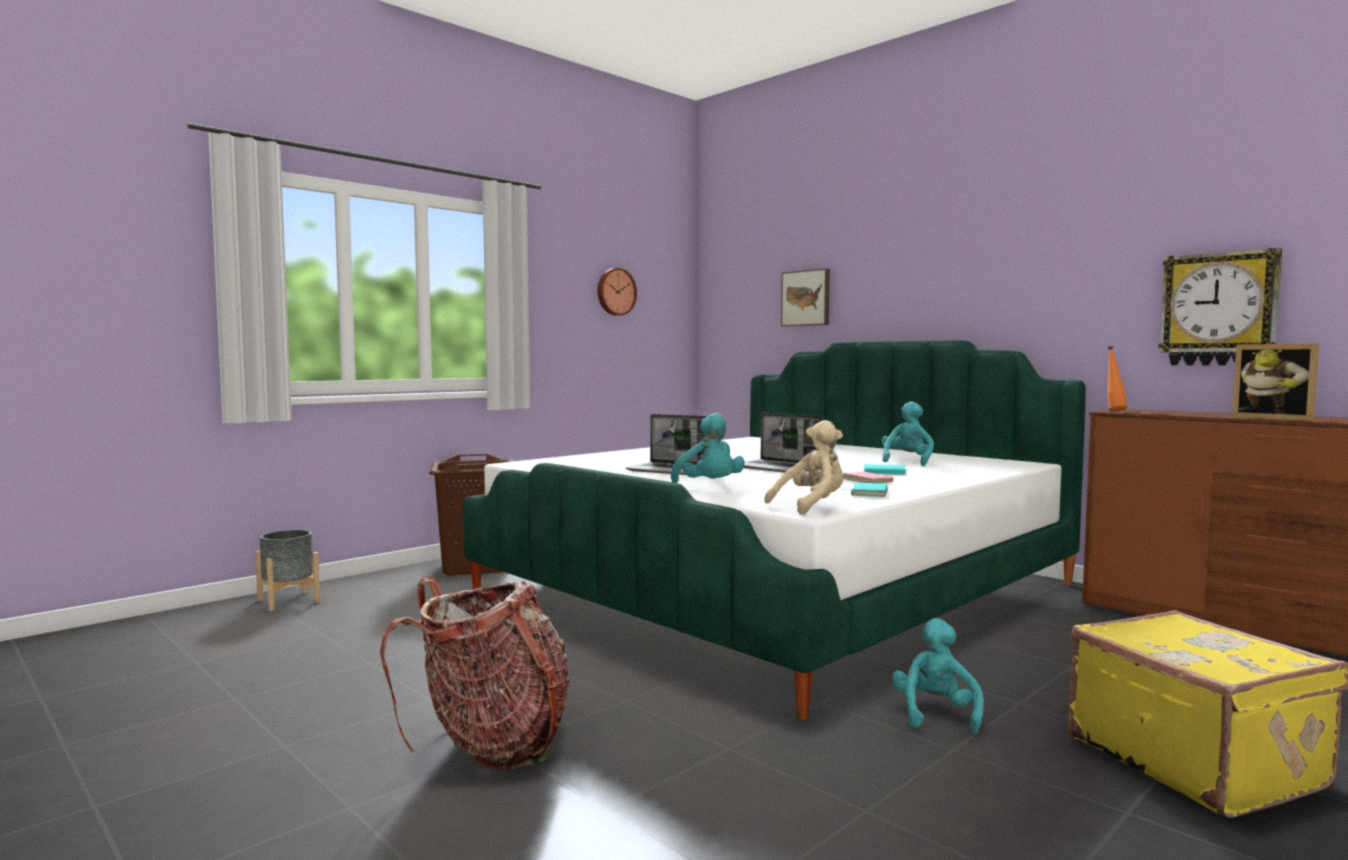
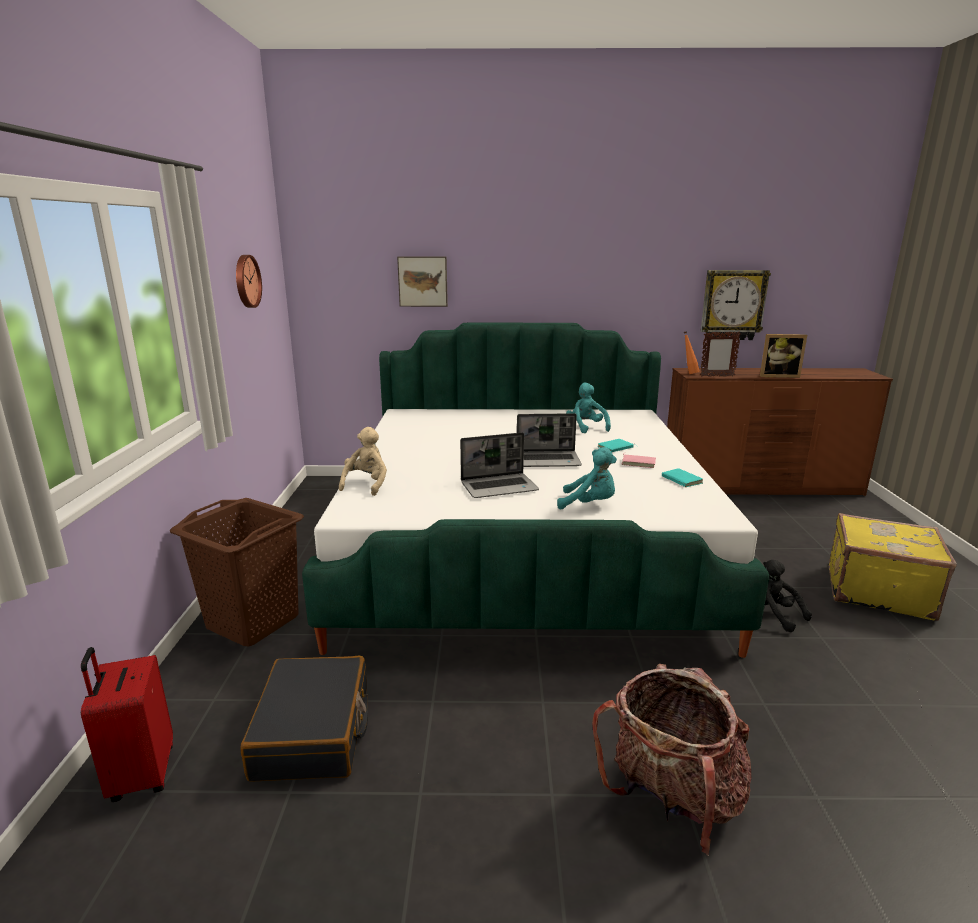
camera: 45 degrees left, 15 degrees up
grey planter [256,530,320,611] -> red suitcase [81,647,173,802]
beige plush toy [764,420,843,515] -> beige plush toy moved to [339,427,387,496]
turquoise plush toy [892,618,984,734] -> black plush toy [763,560,812,632]
none -> black suitcase [240,656,368,782]
none -> picture frame [700,332,741,377]

